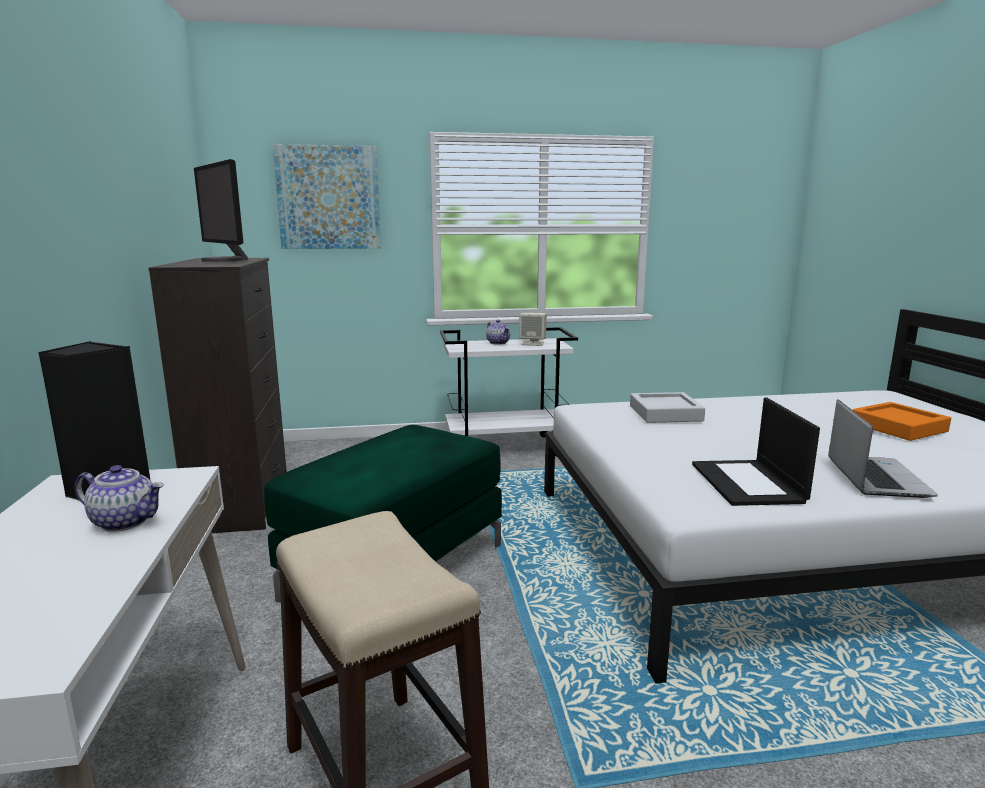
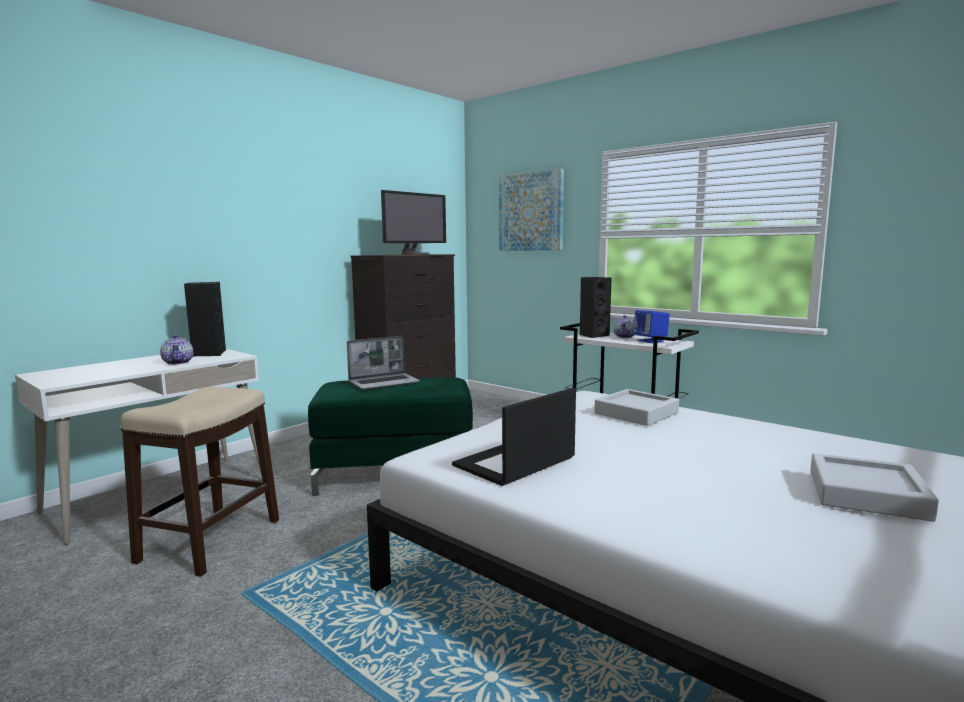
camera: 50 degrees right, 5 degrees down
monitor [194,159,248,262] -> monitor turned 150 degrees counterclockwise [381,190,446,255]
beige speaker [519,313,547,346] -> blue speaker [633,310,670,343]
laptop [828,399,938,498] -> laptop moved to [347,336,420,390]
orange tray [852,402,951,441] -> grey tray [810,453,939,522]
none -> black speaker [580,277,612,338]

